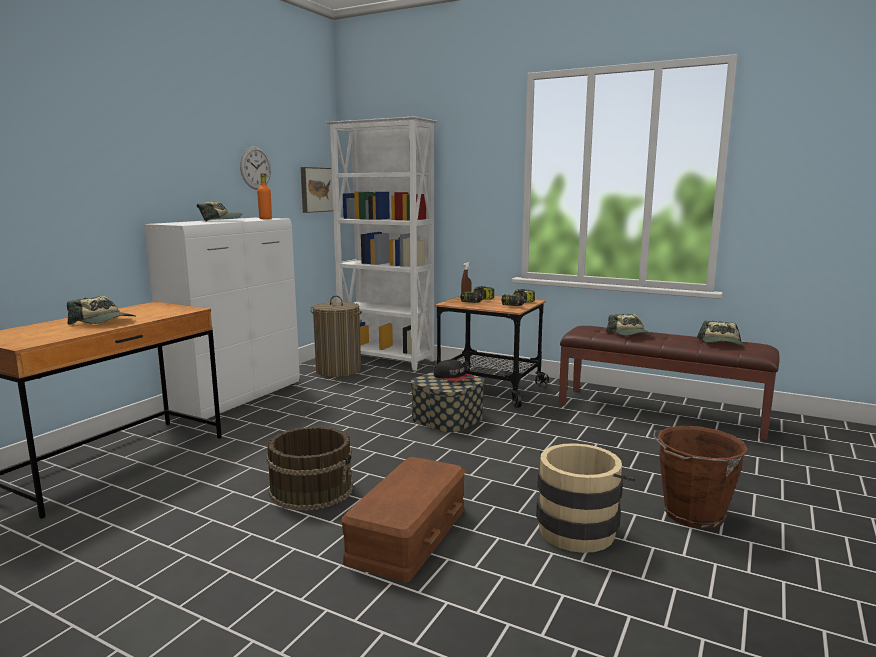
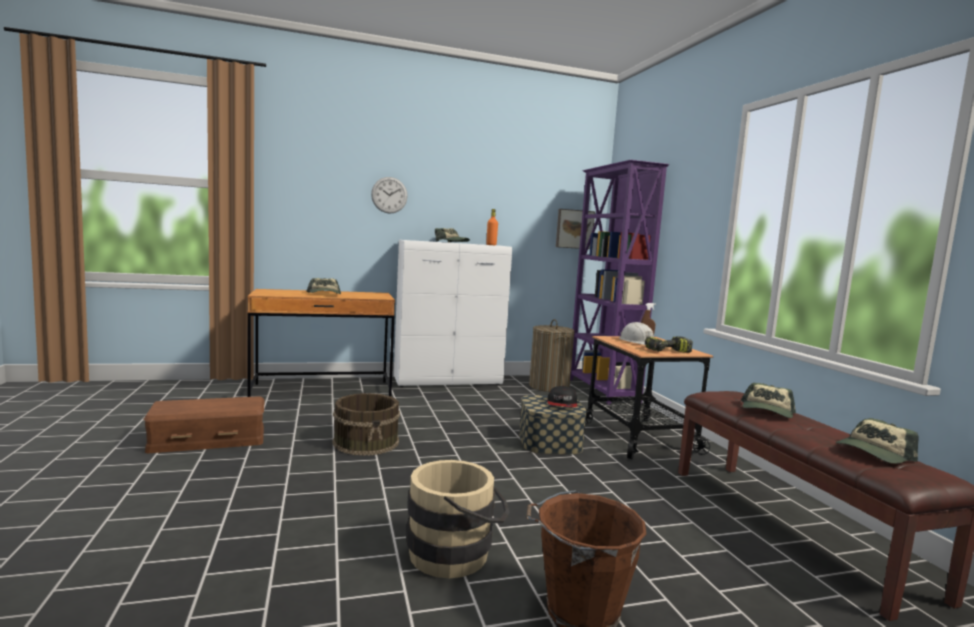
camera: 45 degrees right, 5 degrees down
wall clock [240,146,271,190] -> wall clock moved to [371,177,408,213]
white bookcase [325,116,437,371] -> purple bookcase [570,160,669,405]
brown storage box [341,457,465,582] -> brown storage box moved to [144,396,265,453]
power drill [460,286,494,303] -> white hard hat [619,322,654,345]

